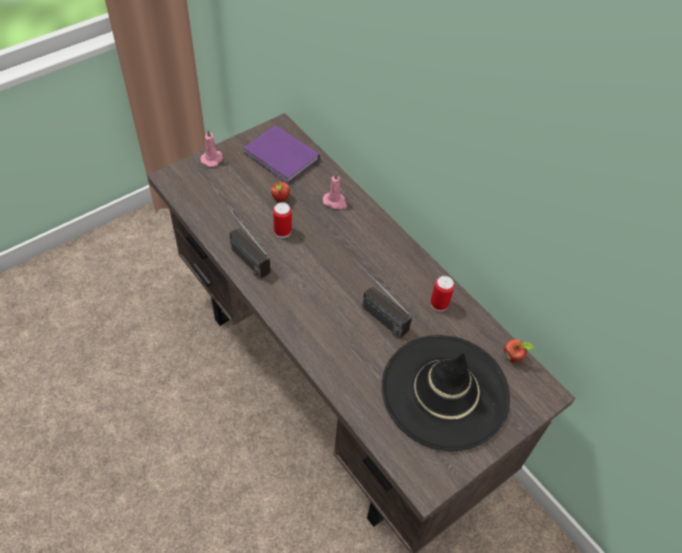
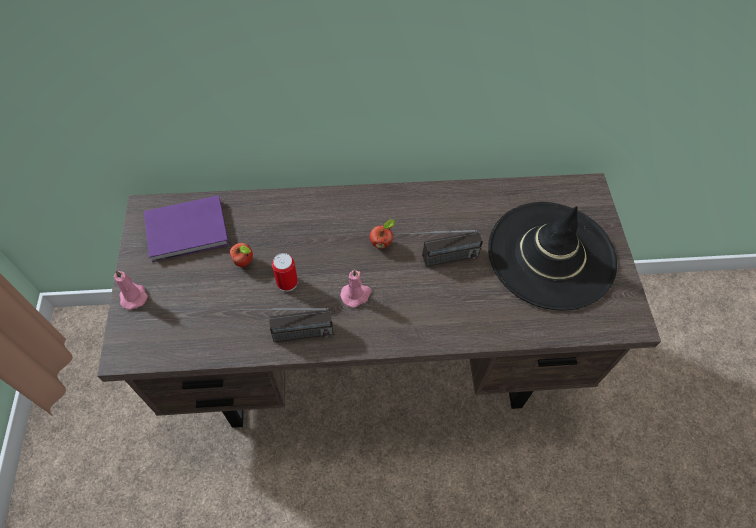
camera: 55 degrees left, 5 degrees up
pink candle [323,172,347,209] -> pink candle moved to [340,269,372,307]
can [430,276,455,311] -> none
apple [504,339,534,363] -> apple moved to [370,219,395,249]

